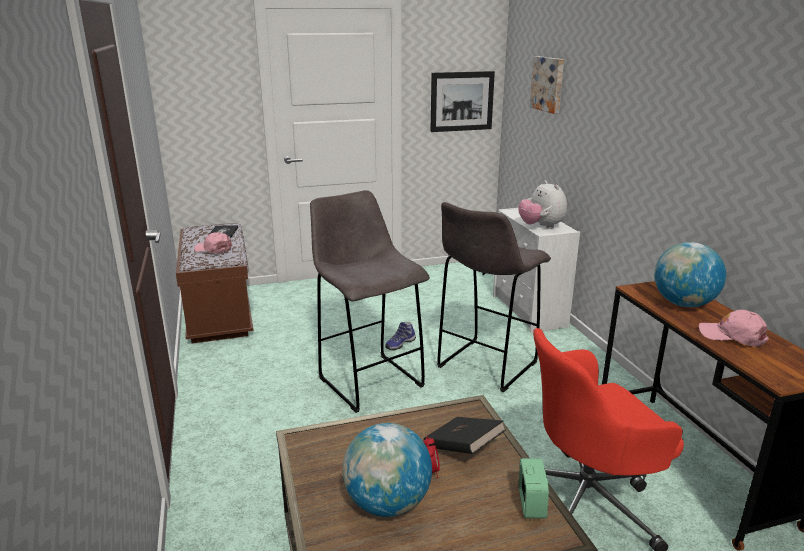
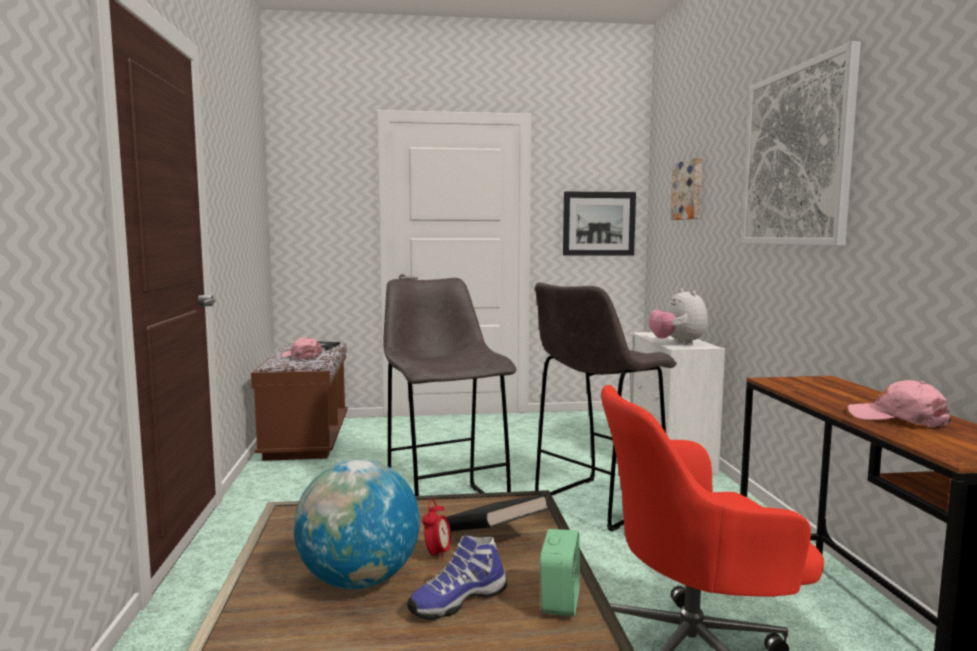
camera: 10 degrees right, 15 degrees down
shoe [385,322,416,350] -> shoe moved to [407,535,507,620]
globe [654,242,726,307] -> none
none -> picture [741,41,861,246]

